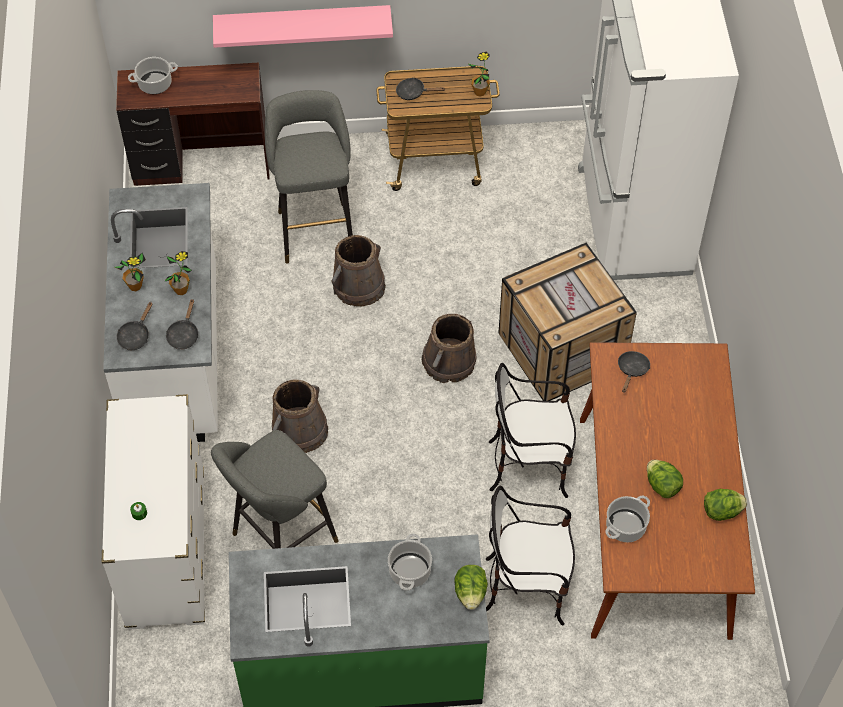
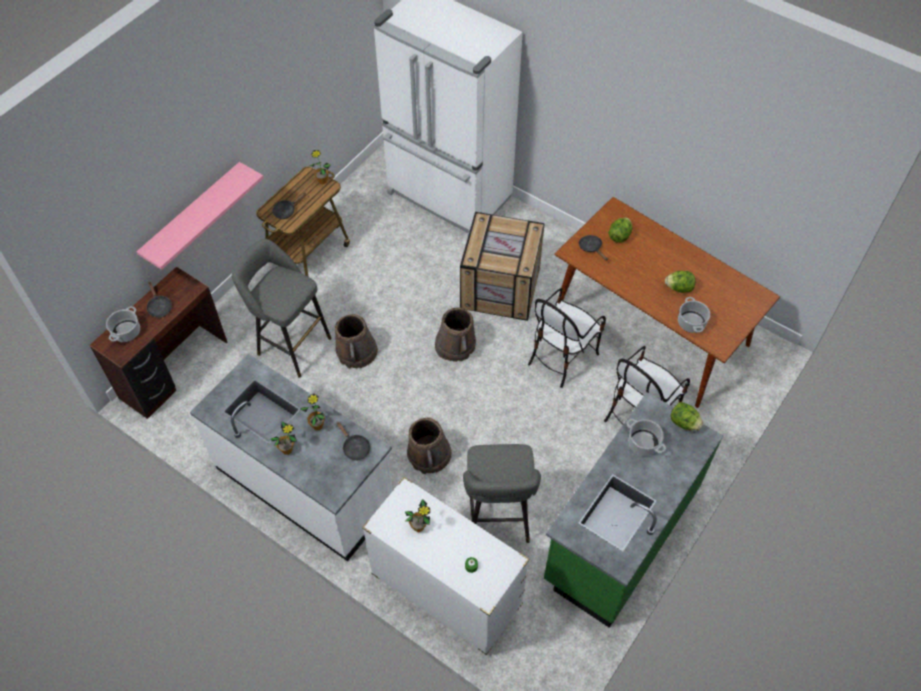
camera: 50 degrees left, 0 degrees up
black frying pan [117,302,152,350] -> black frying pan moved to [147,282,172,318]
lettuce [704,489,747,521] -> lettuce moved to [608,218,632,243]
none -> potted plant [405,499,430,532]

